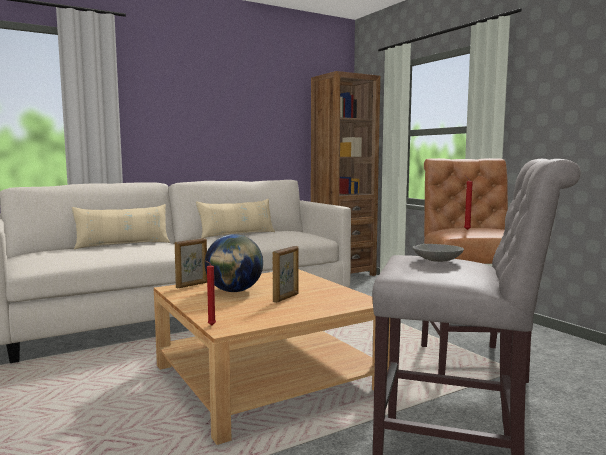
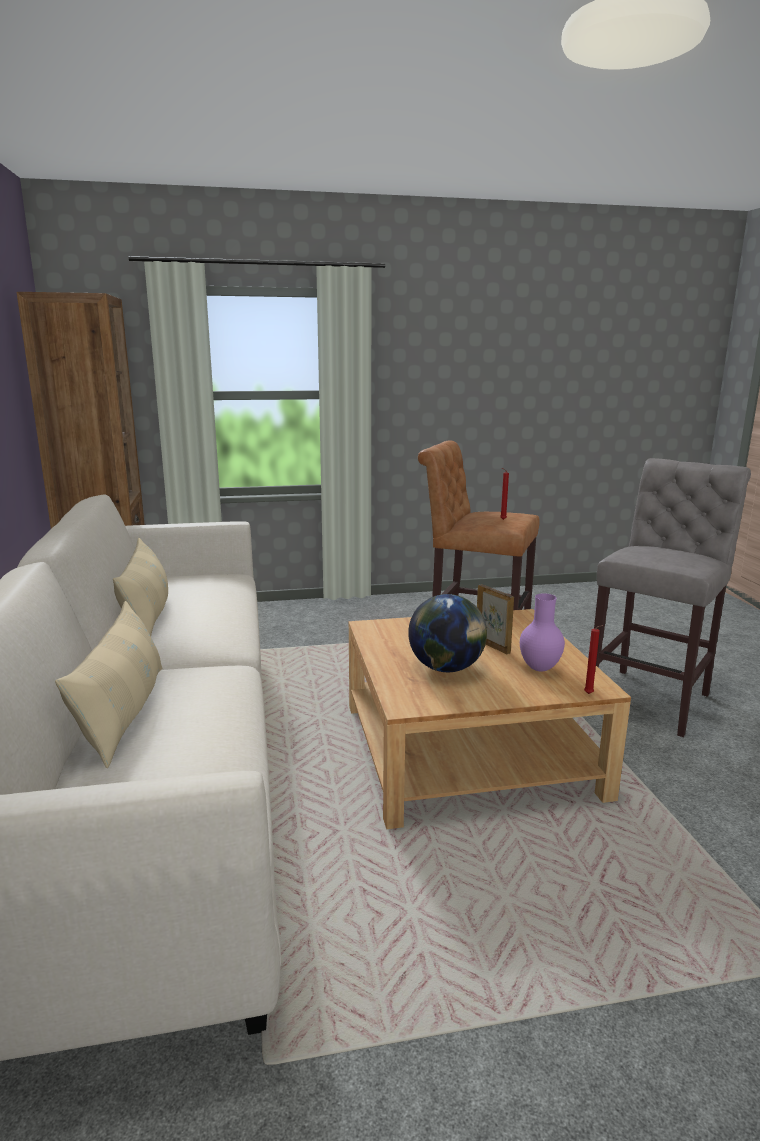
camera: 70 degrees left, 10 degrees up
picture frame [175,238,207,288] -> none
grey bowl [413,244,464,262] -> none
none -> purple vase [520,593,565,672]

